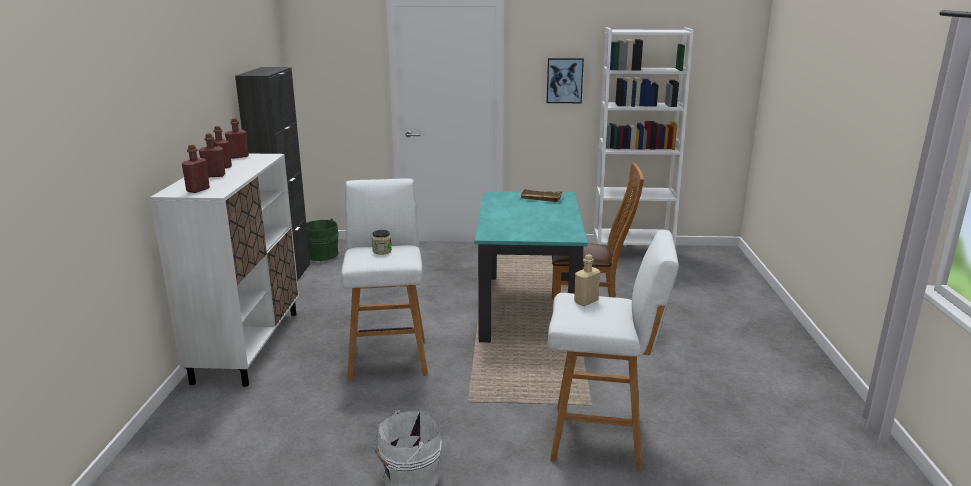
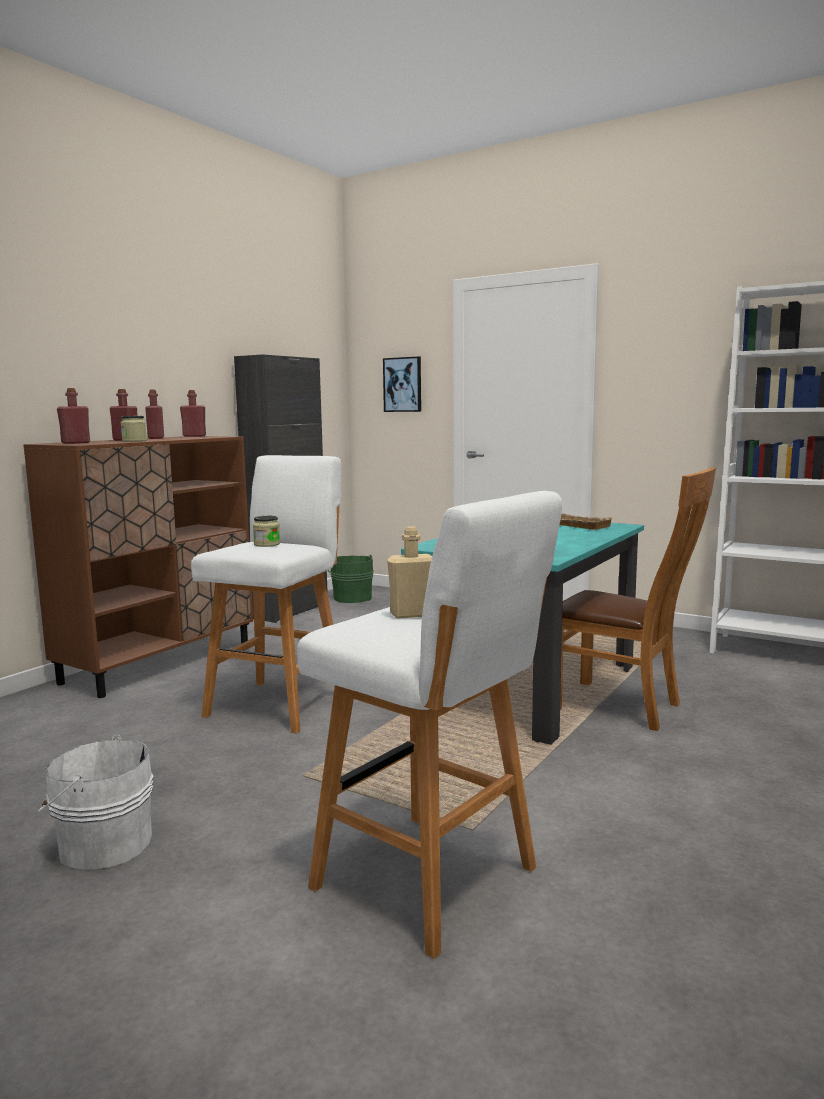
camera: 30 degrees right, 10 degrees down
white cabinet [150,154,299,387] -> brown cabinet [23,436,253,698]
picture [547,58,584,103] -> picture moved to [383,356,421,412]
none -> jar [121,416,147,442]

